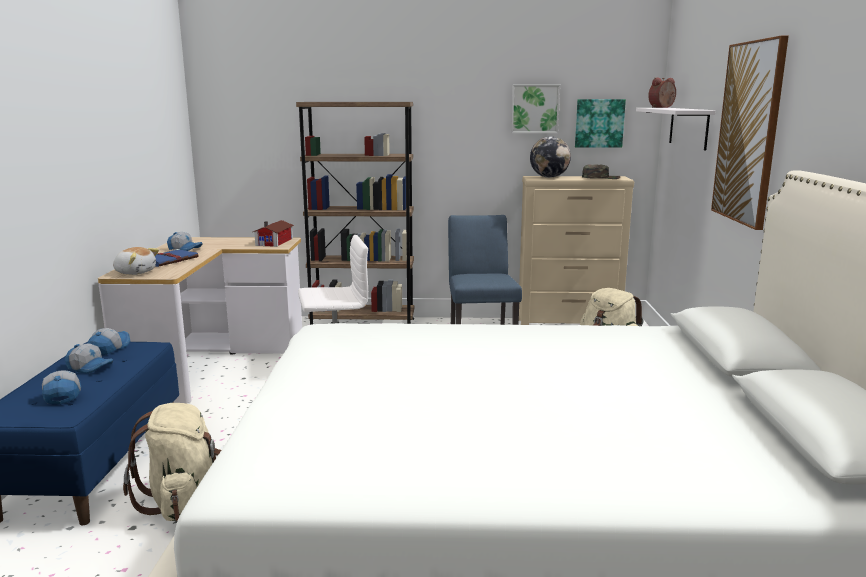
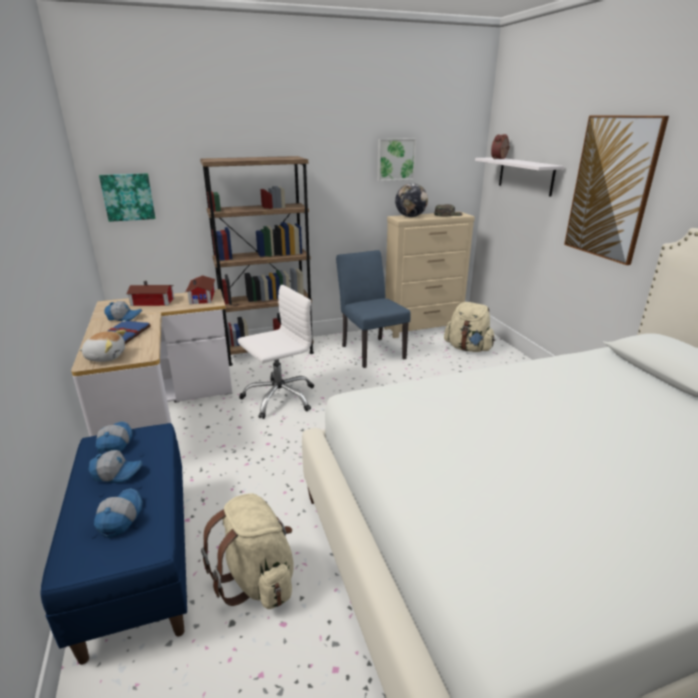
camera: 20 degrees left, 10 degrees up
cap [42,371,81,405] -> cap turned 45 degrees clockwise [94,488,143,538]
picture [575,99,626,148] -> picture moved to [99,173,155,222]
none -> toy house [126,281,174,306]

